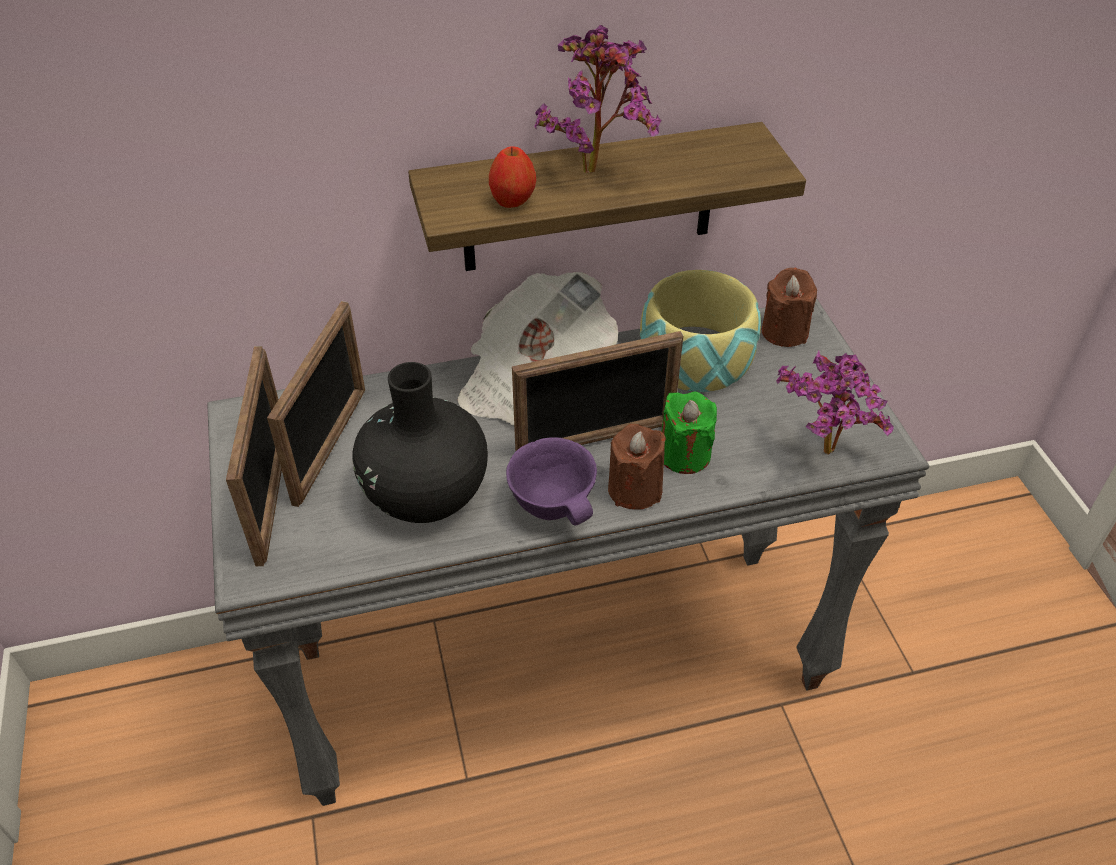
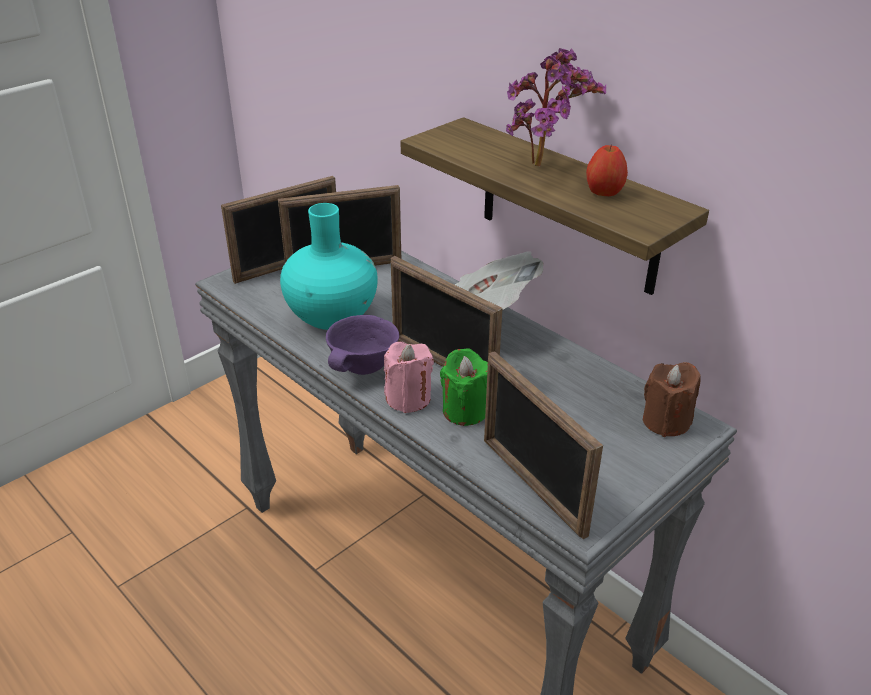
camera: 60 degrees right, 10 degrees down
black vase [352,362,488,523] -> turquoise vase [280,203,378,330]
apple [489,147,536,208] -> apple moved to [586,145,628,196]
brown candle [608,424,666,509] -> pink candle [384,341,434,413]
bowl [640,270,761,392] -> none
potted plant [776,351,894,455] -> picture frame [484,351,603,539]

